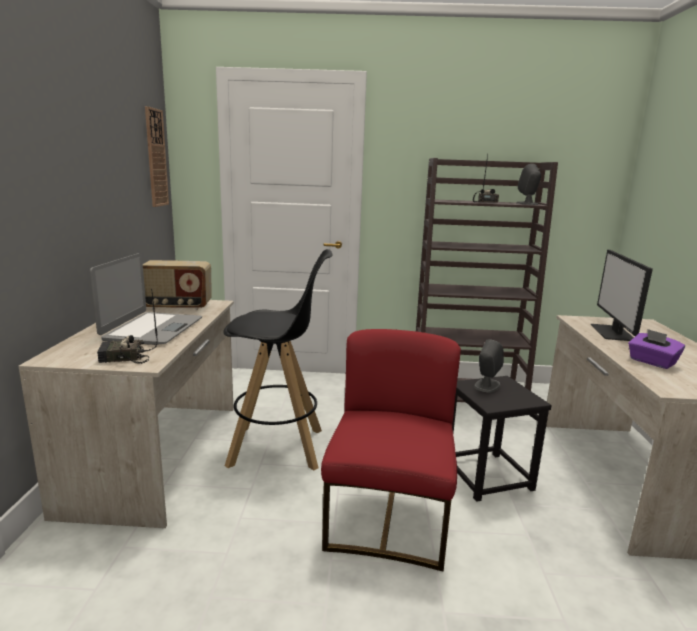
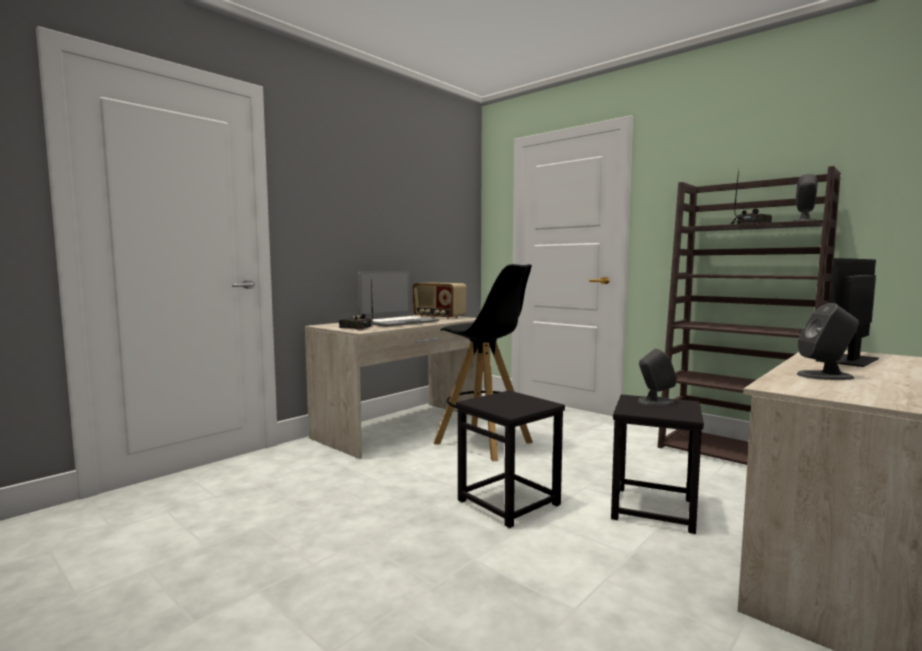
camera: 40 degrees right, 10 degrees down
wall clock [145,106,169,207] -> none
red chair [321,329,461,571] -> black stool [456,390,565,528]
purple tissue box [628,329,685,369] -> grey speaker [797,303,859,380]

